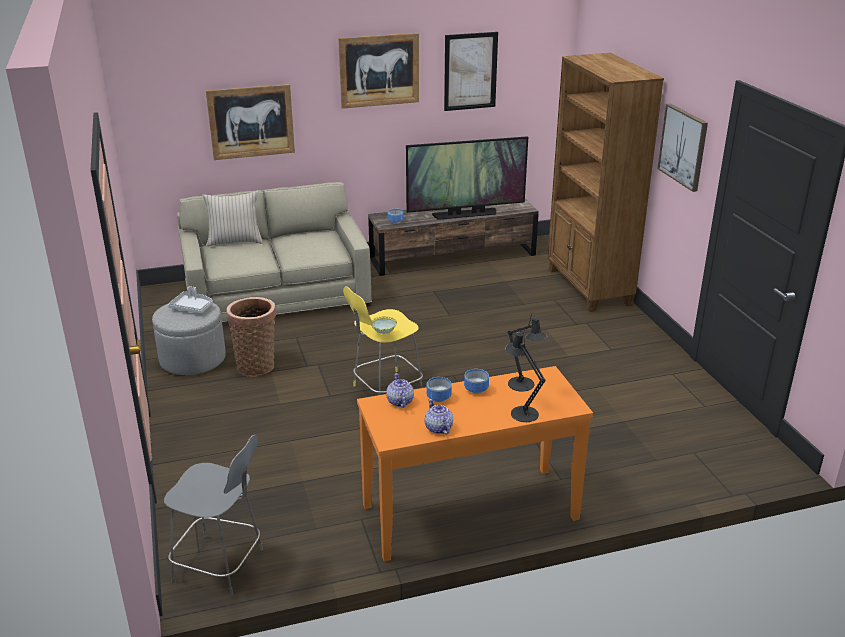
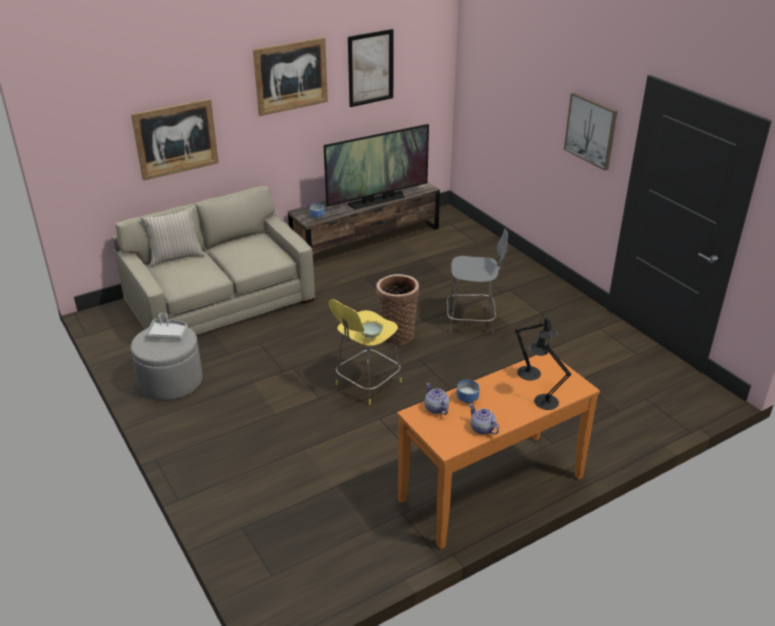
camera: 15 degrees left, 5 degrees up
grey stool [164,435,263,596] -> grey stool moved to [447,228,508,334]
basket [227,297,276,377] -> basket moved to [376,274,419,345]
bowl [464,369,489,394] -> none
brown bookcase [547,53,664,312] -> none

